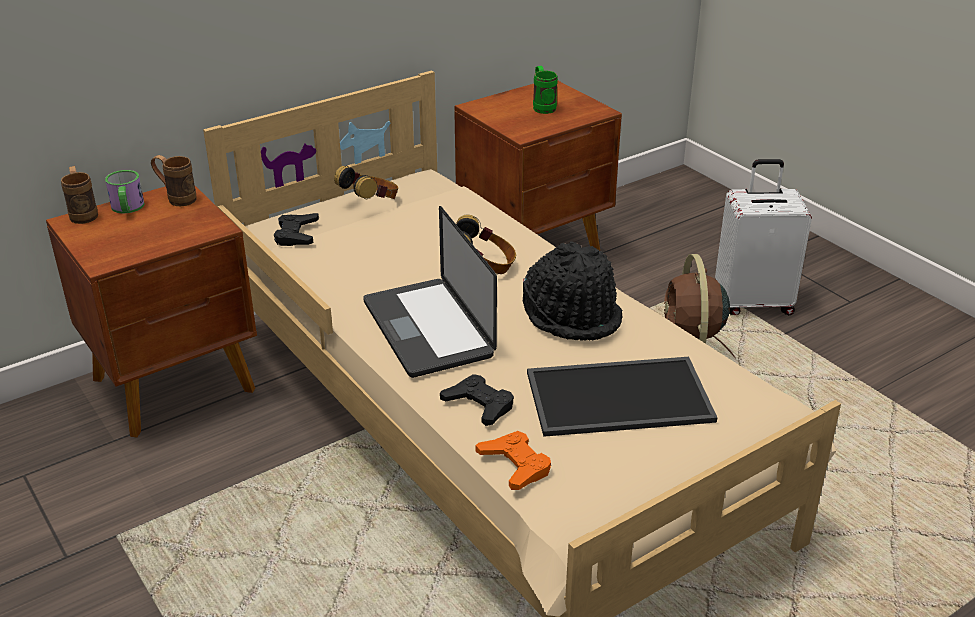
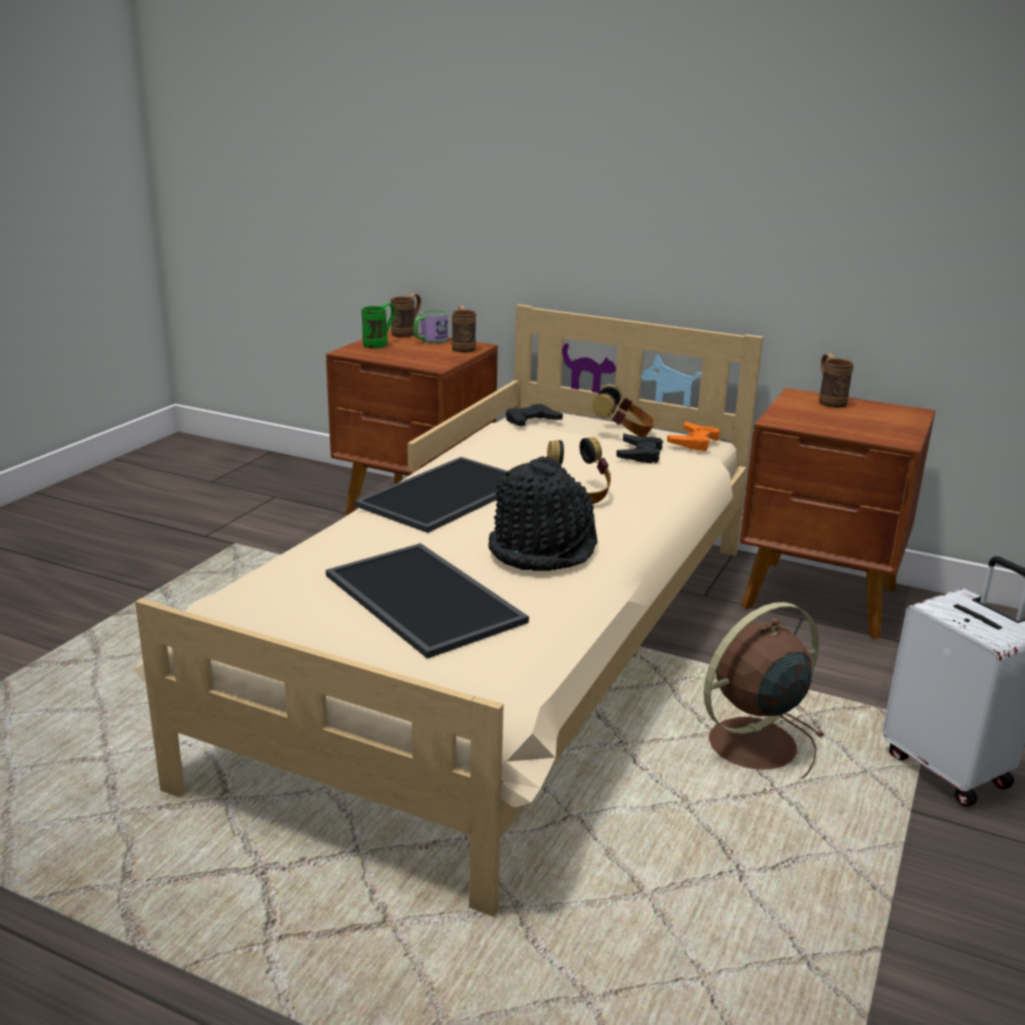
camera: 60 degrees right, 10 degrees down
laptop [363,206,497,378] -> tray [355,457,507,533]
black game controller [440,374,514,426] -> black game controller moved to [616,433,663,463]
orange game controller [476,431,551,490] -> orange game controller moved to [667,421,720,451]
green mug [533,66,558,114] -> green mug moved to [361,303,395,349]
none -> brown mug [819,354,854,408]

